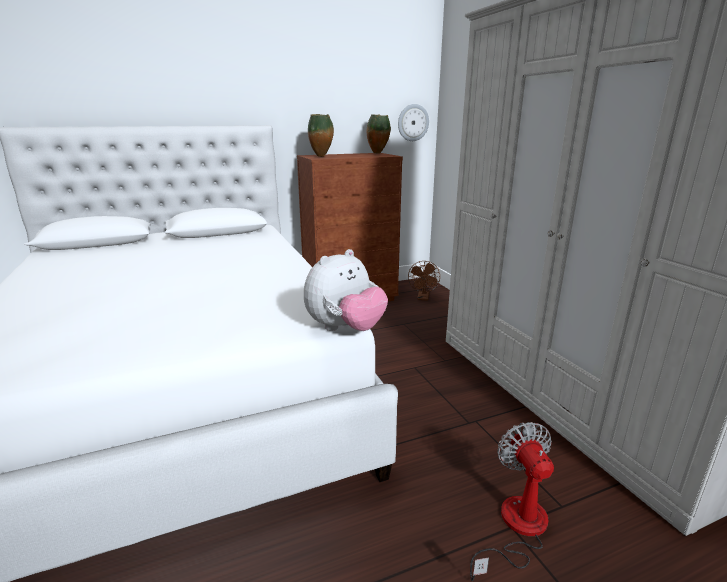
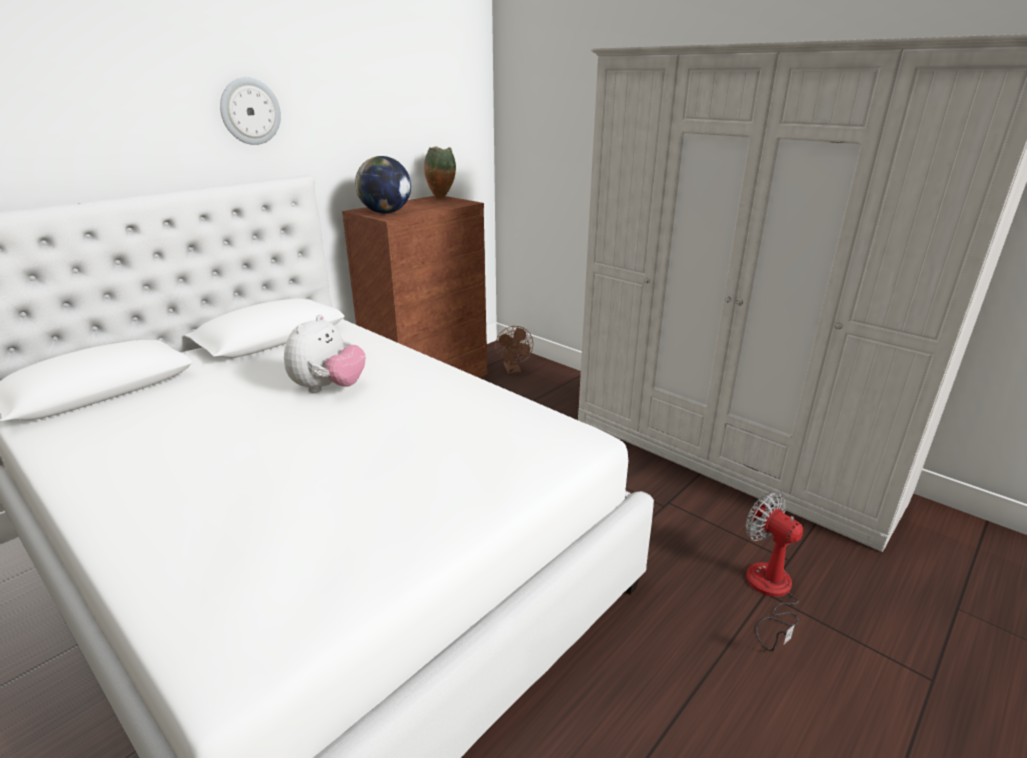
camera: 25 degrees left, 5 degrees up
plush toy [304,249,388,331] -> plush toy moved to [284,314,366,393]
vase [308,114,334,157] -> globe [355,156,411,213]
wall clock [398,104,429,141] -> wall clock moved to [220,77,281,145]

